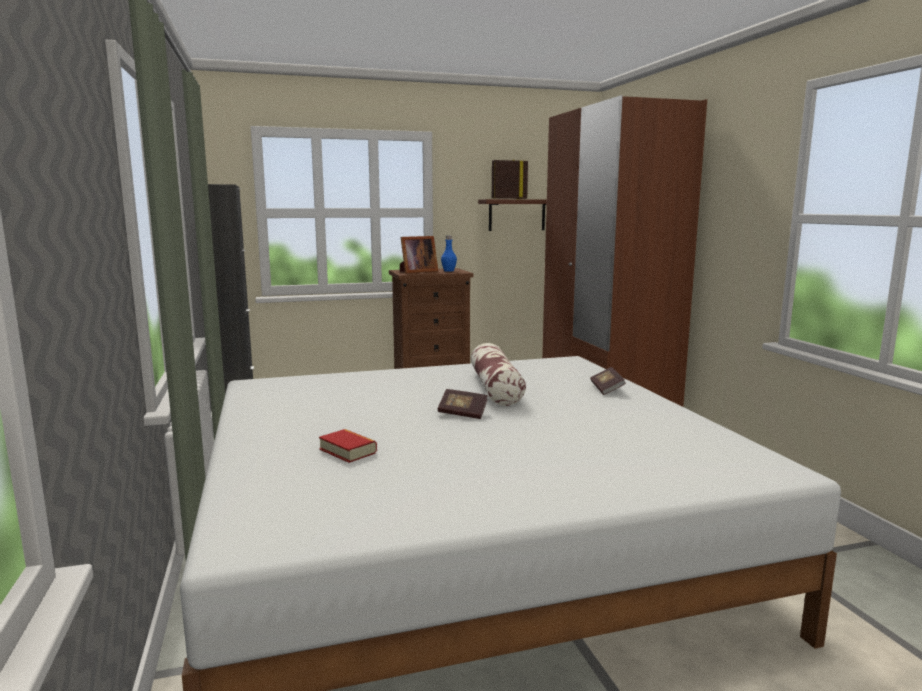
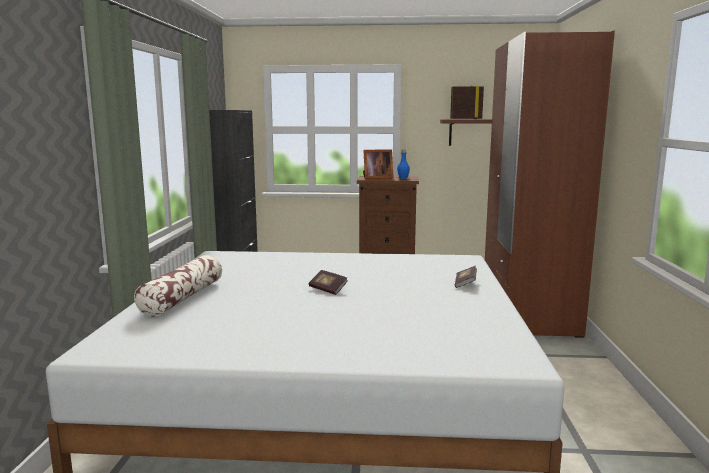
camera: 20 degrees right, 0 degrees up
book [319,429,377,463] -> none
pillow [471,343,526,406] -> pillow moved to [134,255,222,317]

